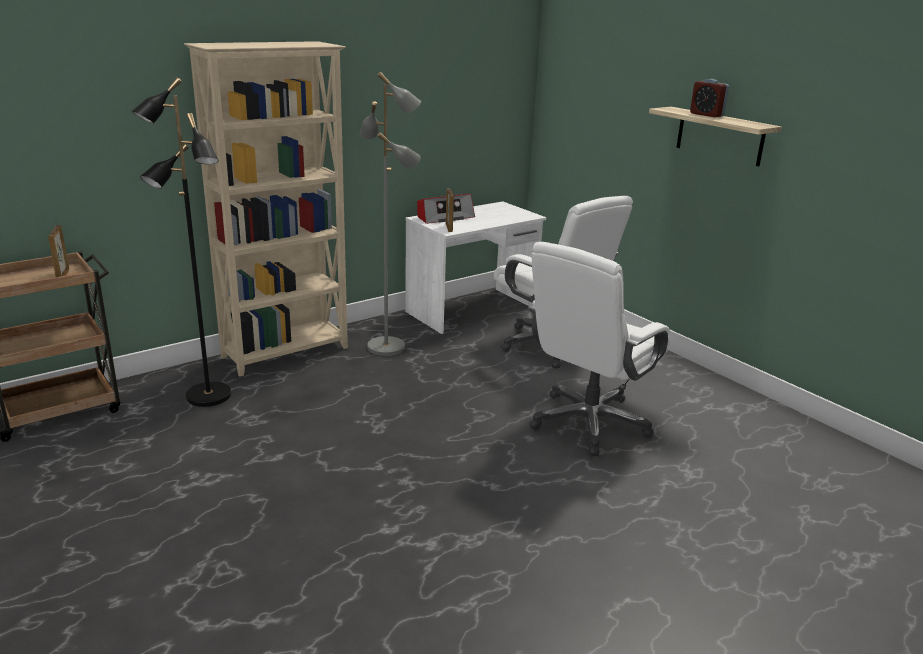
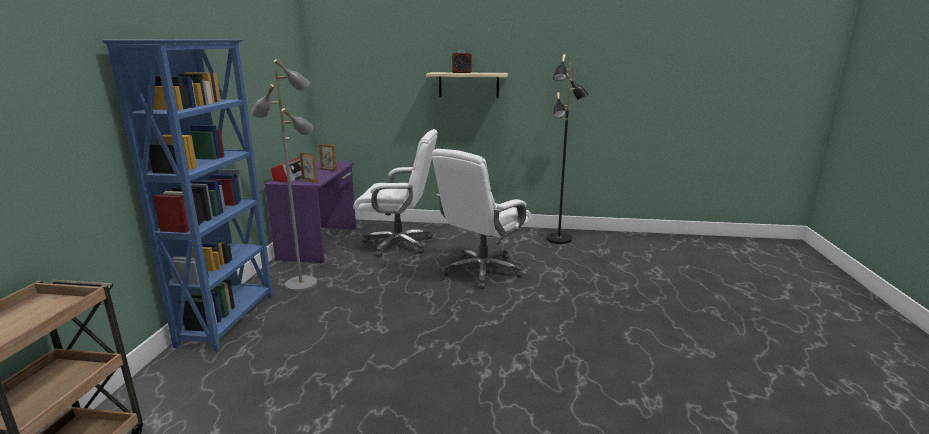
camera: 45 degrees left, 5 degrees down
picture frame [48,225,69,277] -> picture frame moved to [319,143,337,171]
black floor lamp [131,78,231,407] -> black floor lamp moved to [546,54,589,244]
beige bookcase [184,41,348,376] -> blue bookcase [102,40,273,352]
white desk [405,202,546,334] -> purple desk [265,161,356,263]
white office chair [528,242,670,456] -> white office chair turned 45 degrees clockwise [432,149,531,289]

